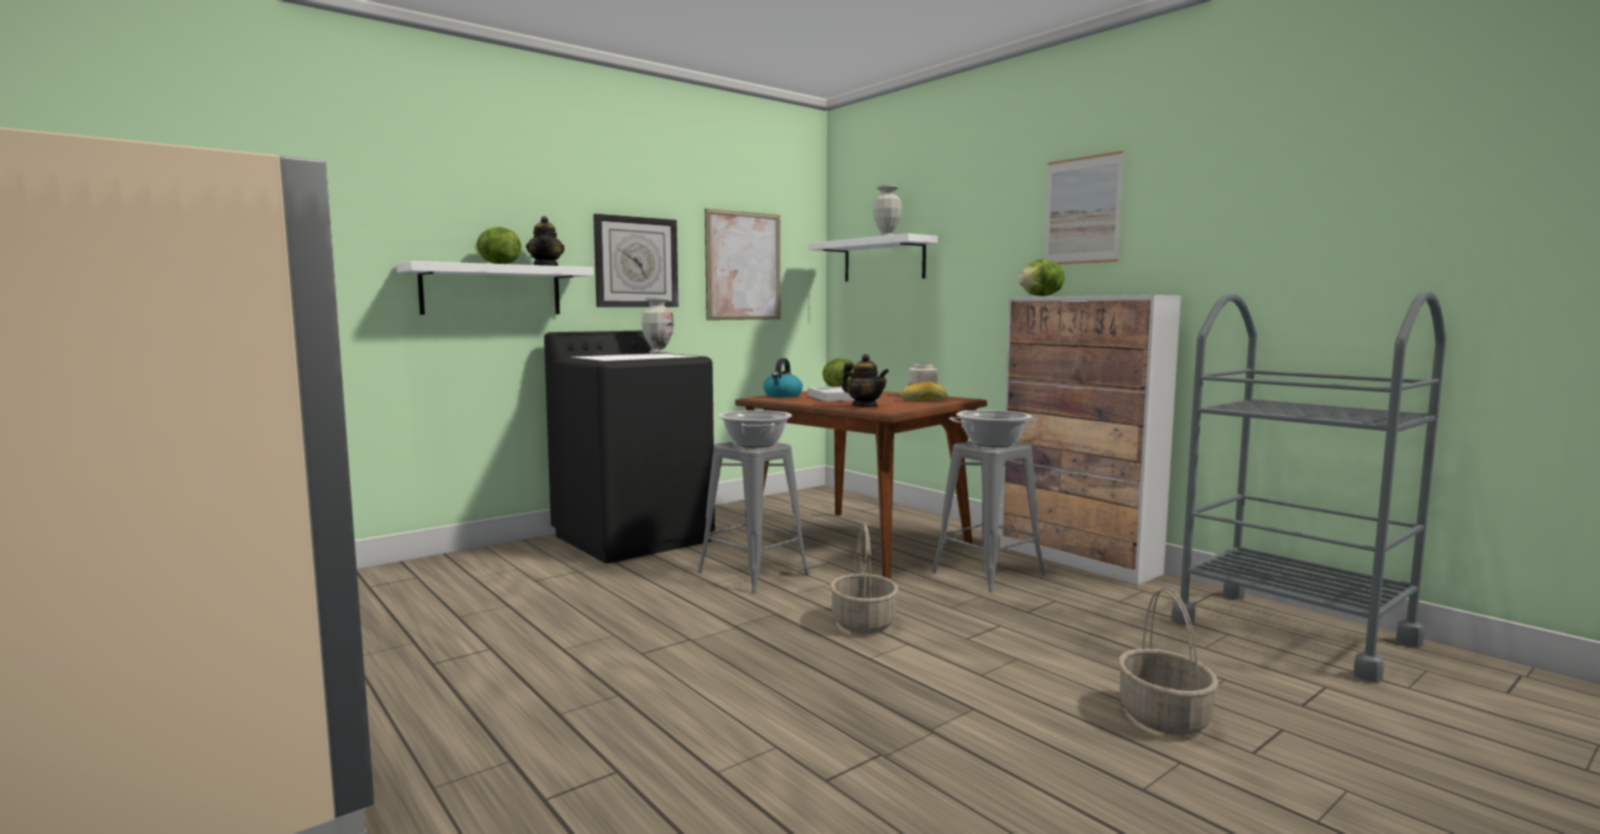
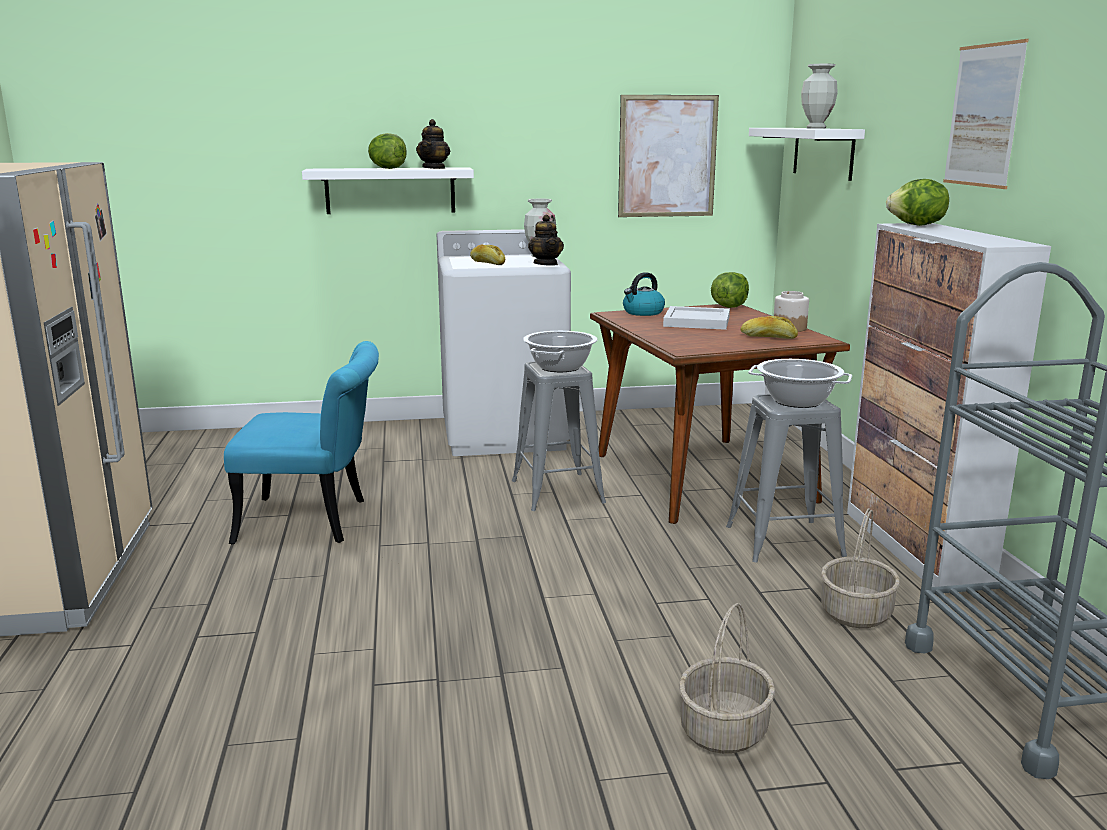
camera: 30 degrees right, 10 degrees up
black washing machine [544,331,715,563] -> white washing machine [437,229,571,456]
wall clock [593,214,678,307] -> none
basket [830,523,898,634] -> basket moved to [821,508,900,628]
teapot [842,354,889,407] -> teapot moved to [528,215,564,266]
none -> turquoise chair [224,341,379,544]
none -> bread [470,245,505,265]

